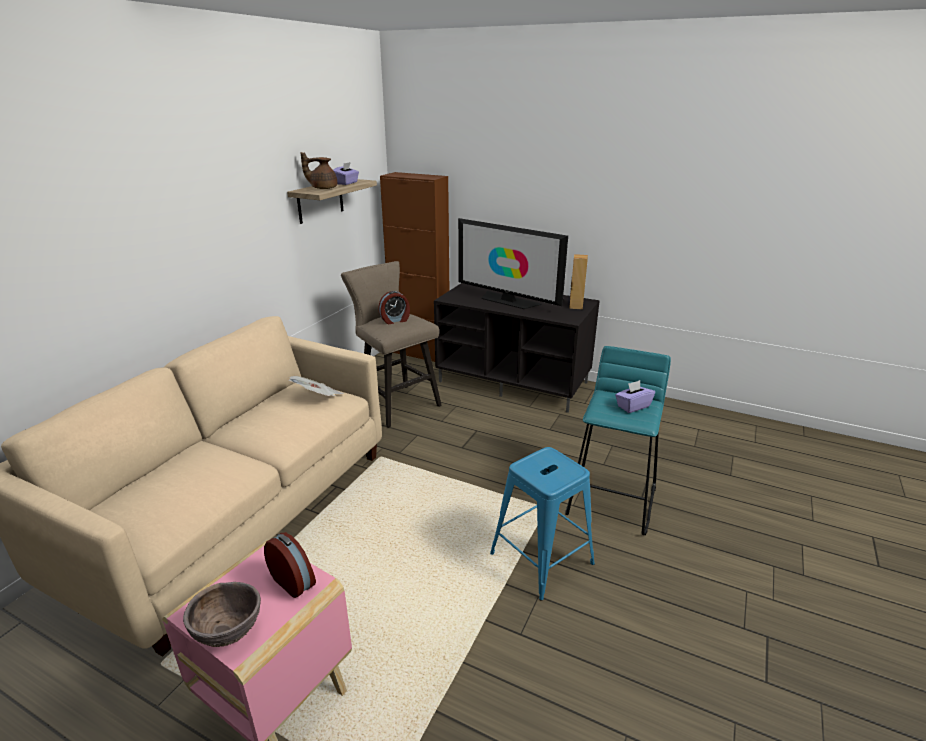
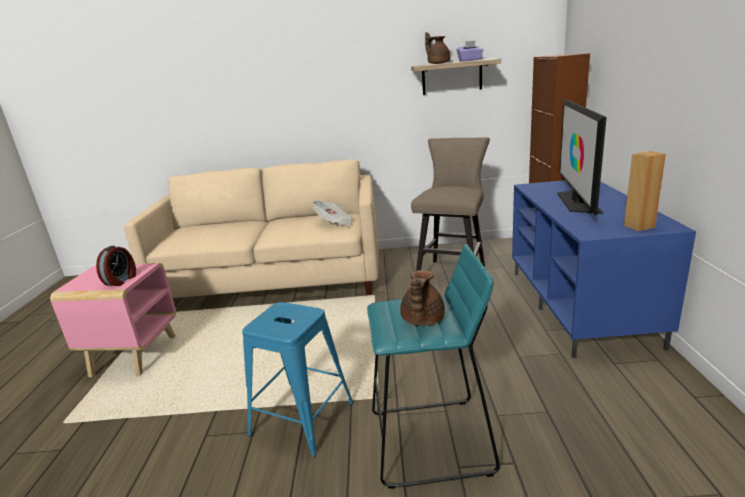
camera: 65 degrees right, 5 degrees down
brown bowl [183,582,261,647] -> none
alarm clock [378,291,410,324] -> none
black tv stand [434,283,600,413] -> blue tv stand [512,180,696,358]
purple tissue box [615,380,655,413] -> brown teapot [400,270,445,326]

